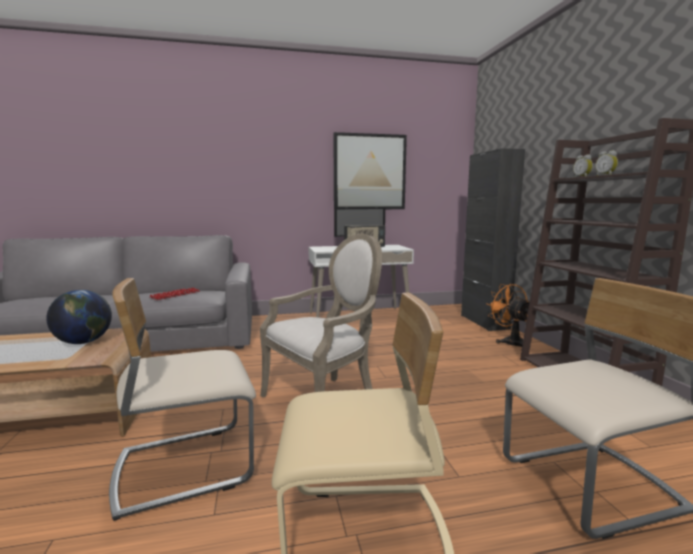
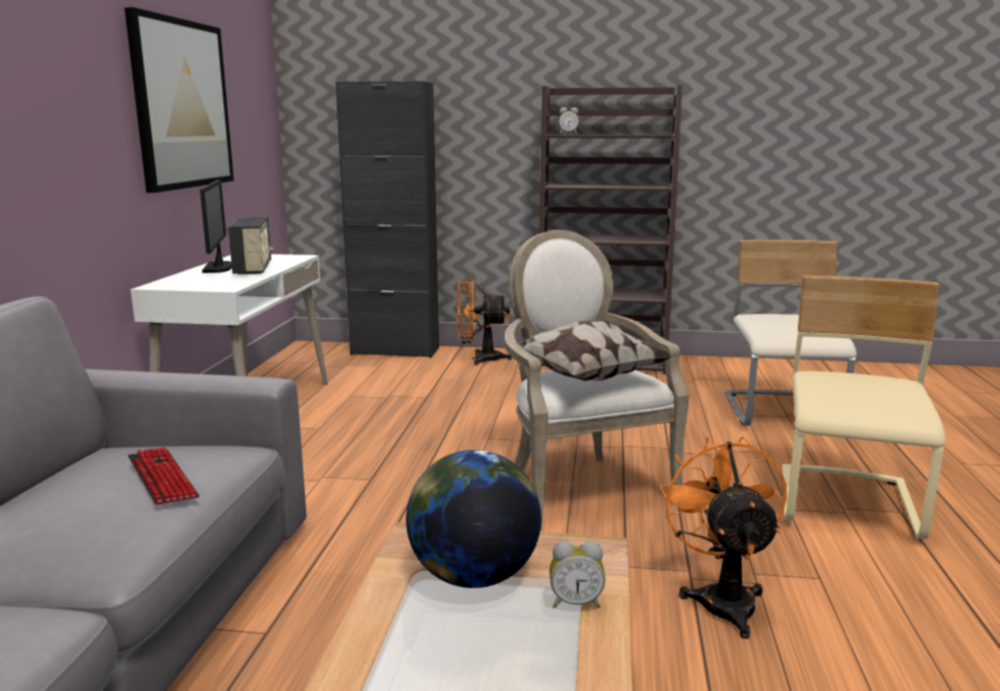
camera: 70 degrees left, 5 degrees up
beige chair [109,278,256,521] -> orange fan [660,436,787,639]
alarm clock [595,150,618,176] -> alarm clock moved to [549,541,605,608]
none -> pillow [504,321,673,381]

